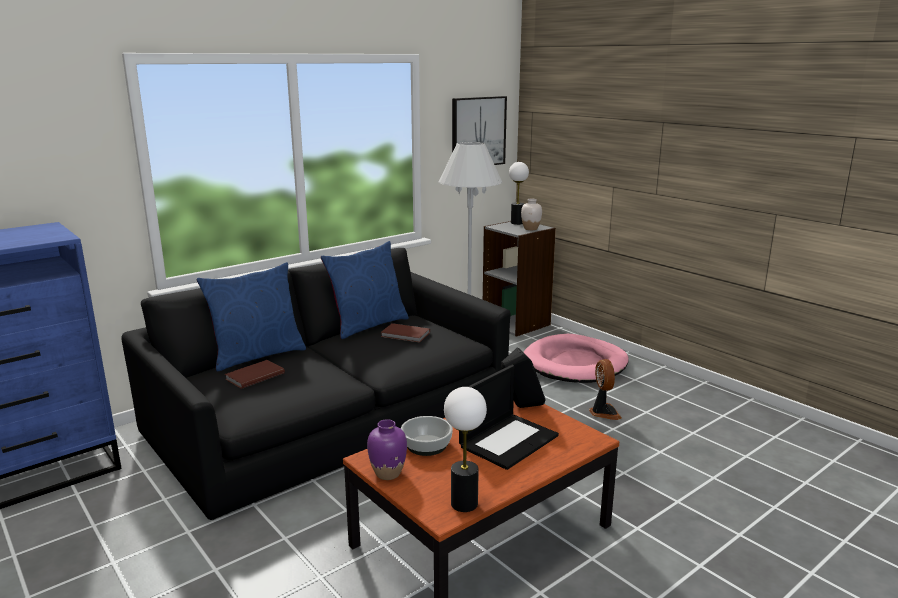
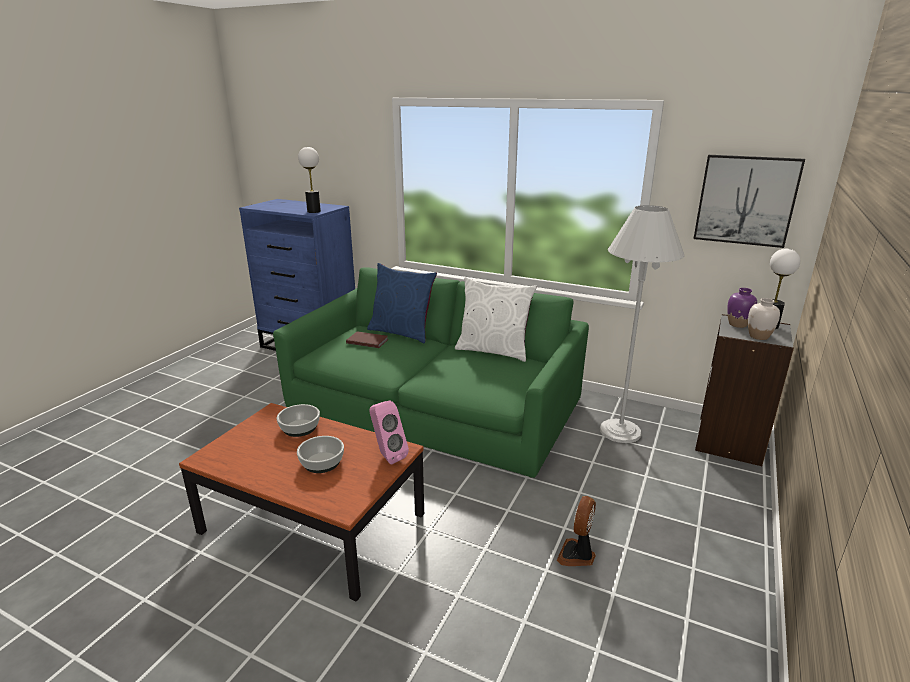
camera: 65 degrees right, 5 degrees up
black sofa [121,248,511,520] -> green sofa [273,267,589,478]
blue pillow [321,241,409,339] -> white pillow [455,277,537,362]
purple vase [367,419,407,480] -> purple vase moved to [727,288,757,328]
brown book [381,323,430,343] -> none
table lamp [444,387,487,512] -> table lamp moved to [298,147,321,213]
laptop [459,365,559,470] -> bowl [297,436,344,473]
black speaker [501,347,545,408] -> pink speaker [369,401,409,464]
pink dog bed [523,334,629,383] -> none
fan [589,359,622,420] -> fan turned 150 degrees clockwise [557,496,596,566]

